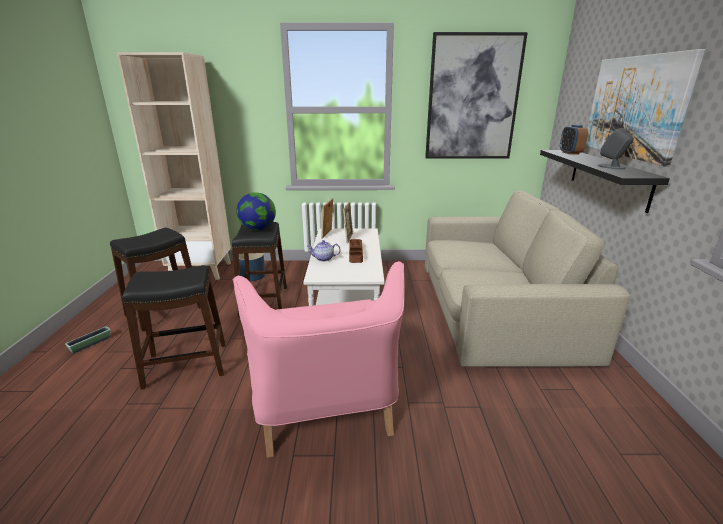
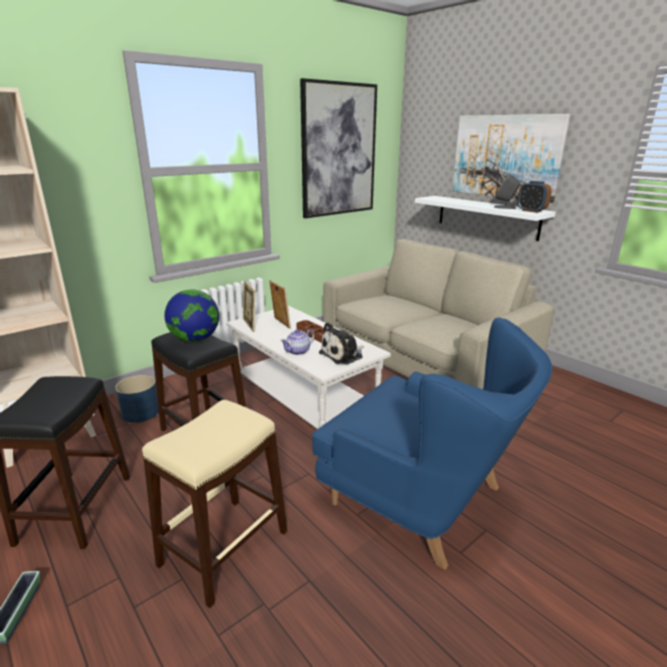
camera: 40 degrees left, 0 degrees up
black stool [122,265,226,389] -> beige stool [142,400,287,608]
pink armchair [233,261,405,458] -> blue armchair [312,318,552,570]
black shelf [540,150,670,213] -> white shelf [415,196,556,241]
alarm clock [560,125,588,155] -> alarm clock moved to [517,181,552,213]
none -> plush toy [319,322,364,364]

